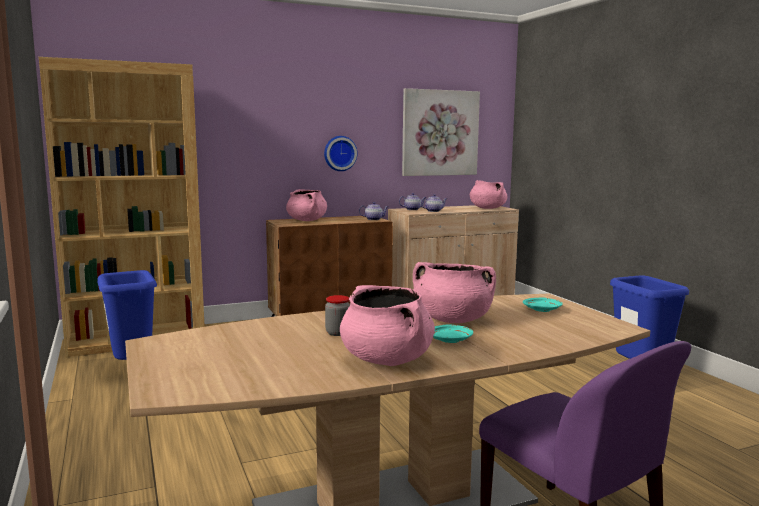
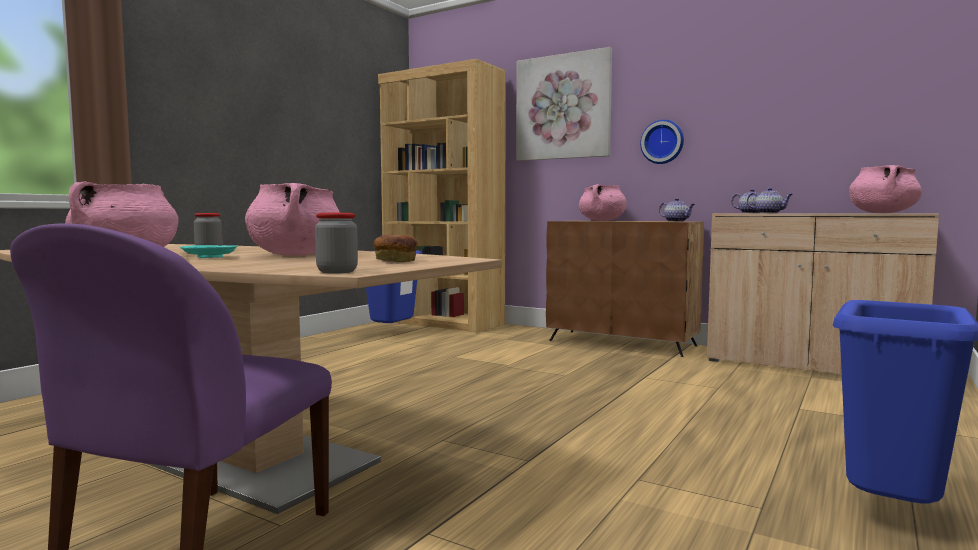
camera: 55 degrees right, 5 degrees down
picture [402,88,480,176] -> picture moved to [516,47,612,161]
turquoise plate [523,298,563,312] -> bread [374,235,418,262]
none -> jar [315,213,358,274]

